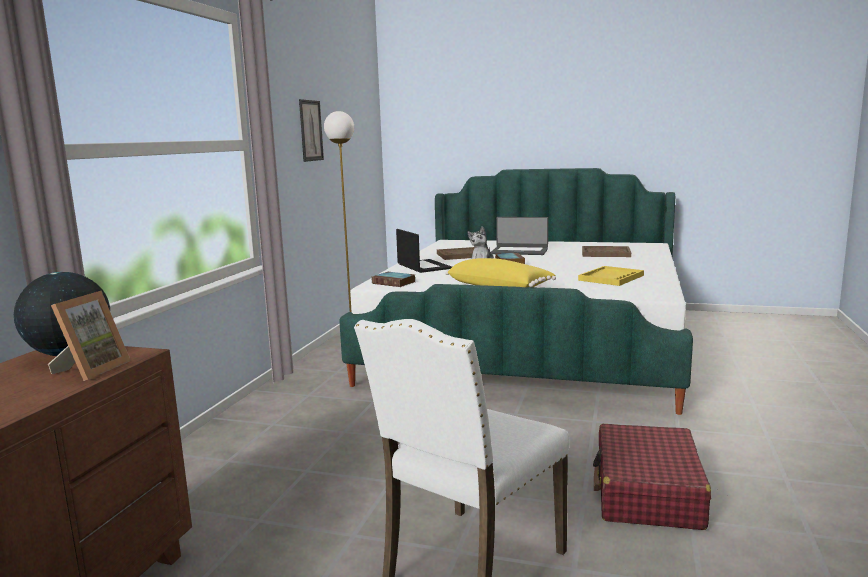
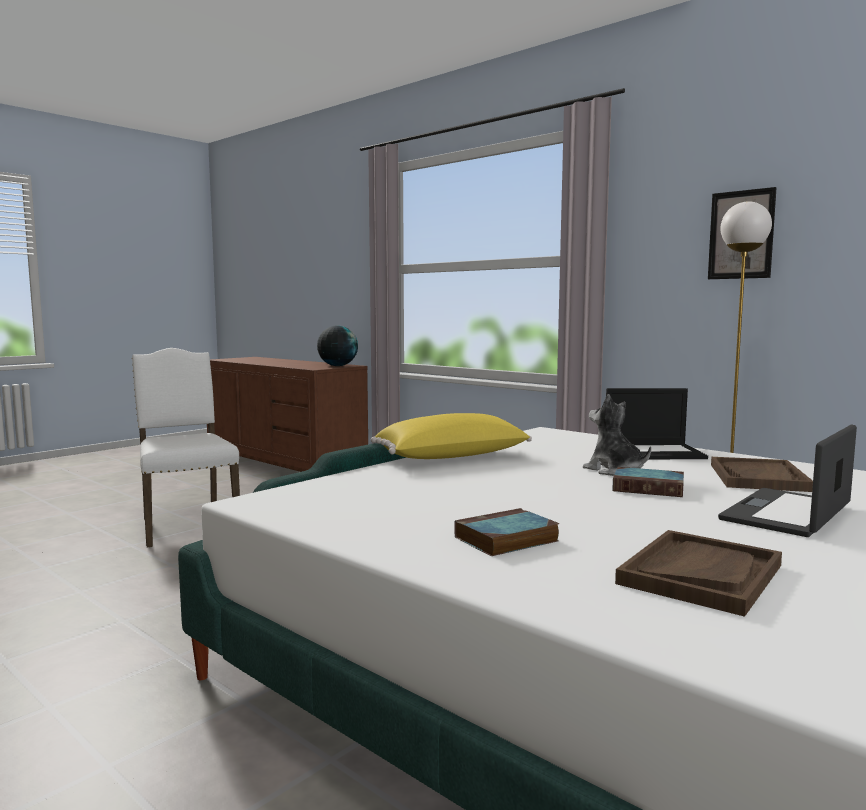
camera: 115 degrees right, 5 degrees down
picture frame [48,291,131,381] -> none
book [372,272,415,287] -> book moved to [454,508,560,556]
yellow tray [578,266,644,286] -> none
red suitcase [593,424,711,530] -> none

